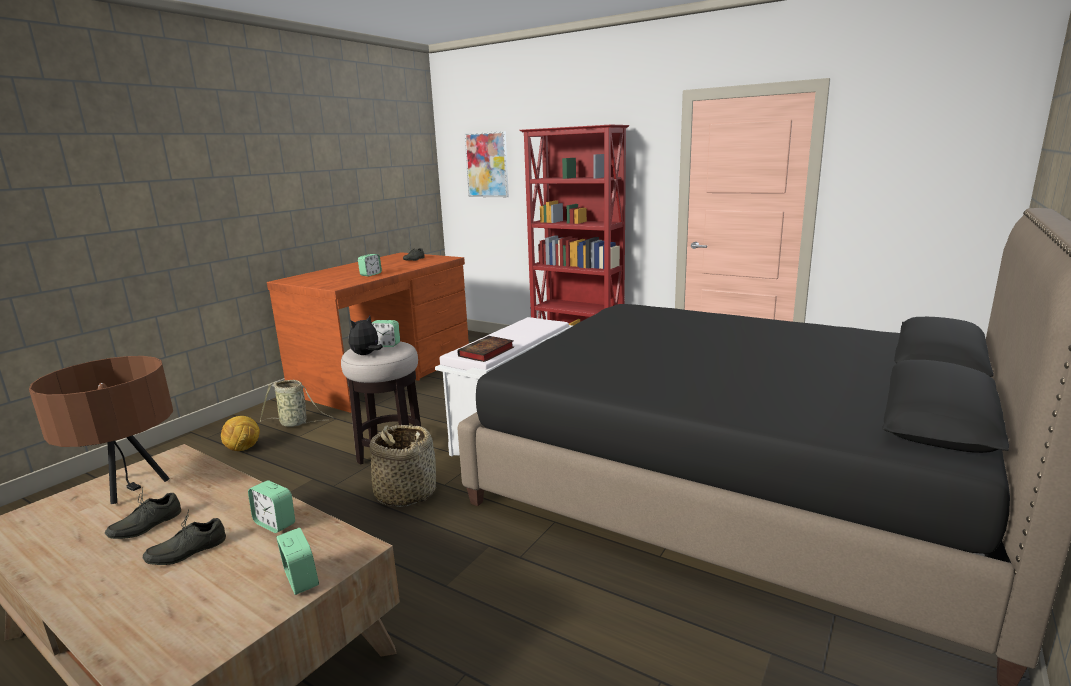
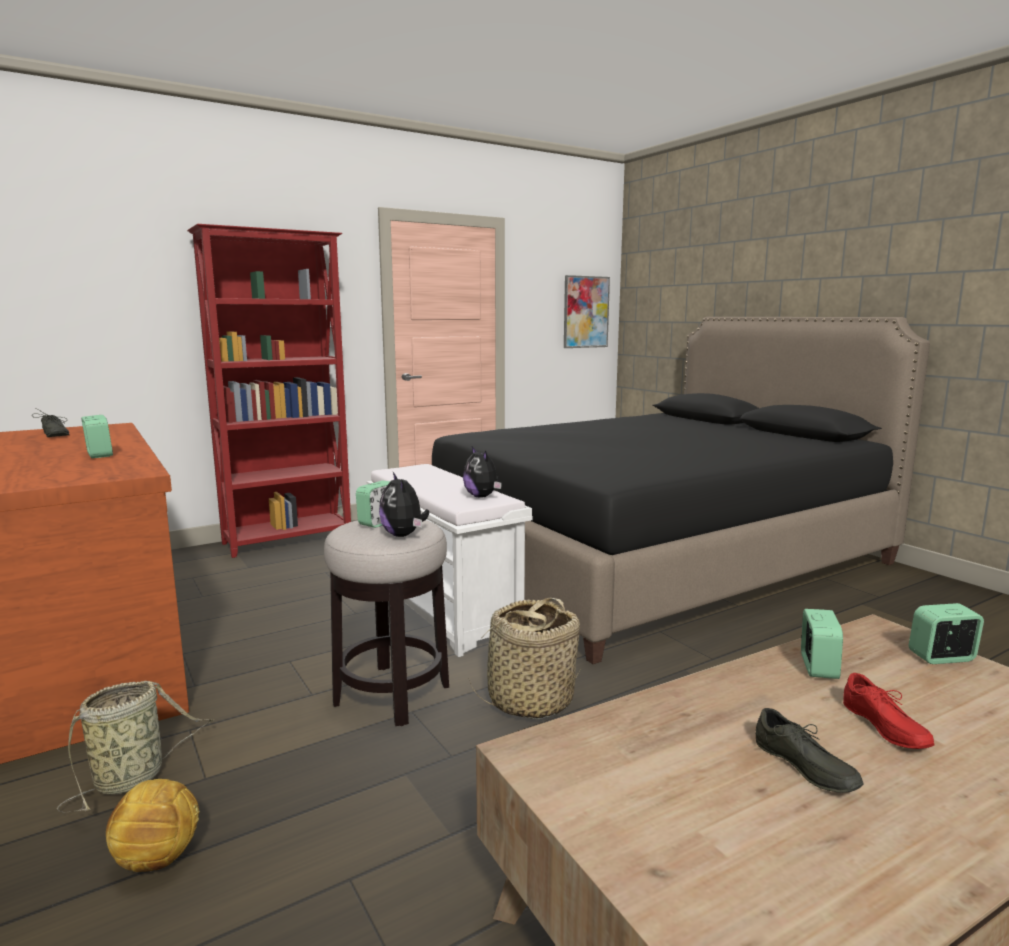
camera: 65 degrees left, 5 degrees down
brown table lamp [29,356,173,504] -> none
grey shoe [143,509,226,565] -> red shoe [843,673,934,749]
alarm clock [248,480,295,533] -> alarm clock turned 45 degrees counterclockwise [801,609,843,679]
book [458,336,514,362] -> plush toy [463,447,502,498]
picture [464,131,509,197] -> picture moved to [564,275,610,348]

